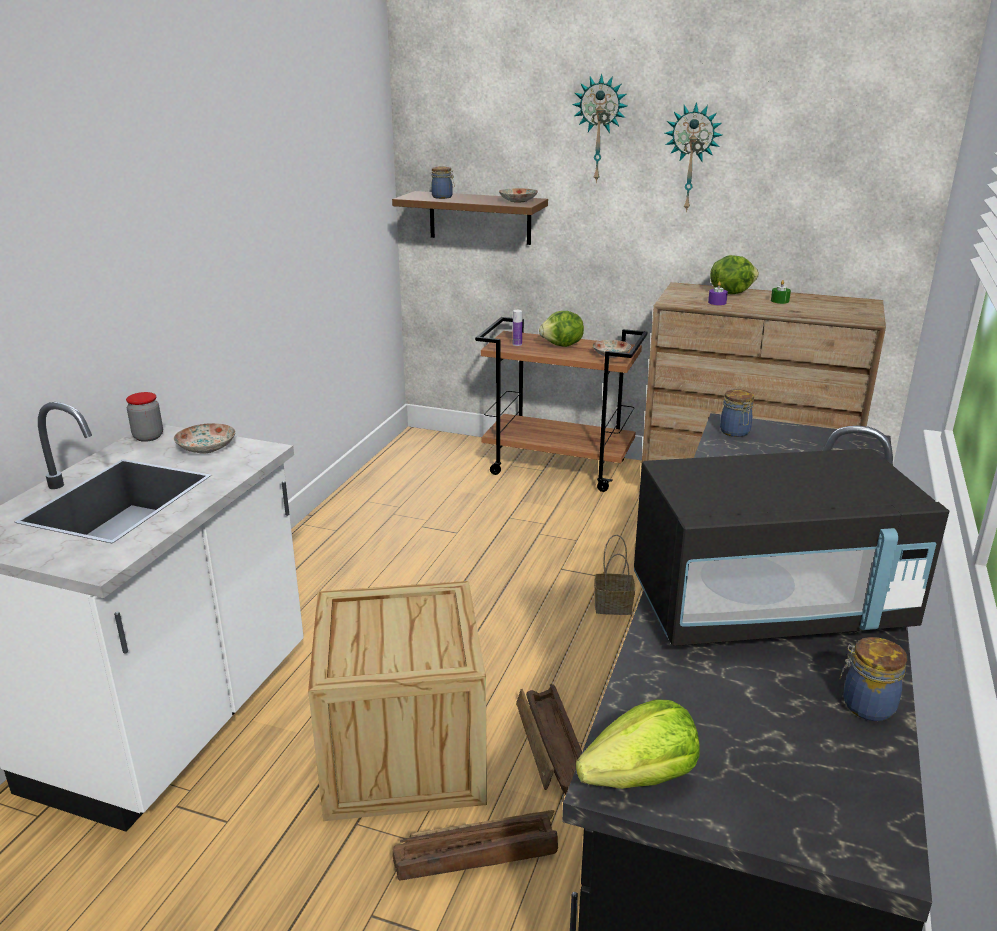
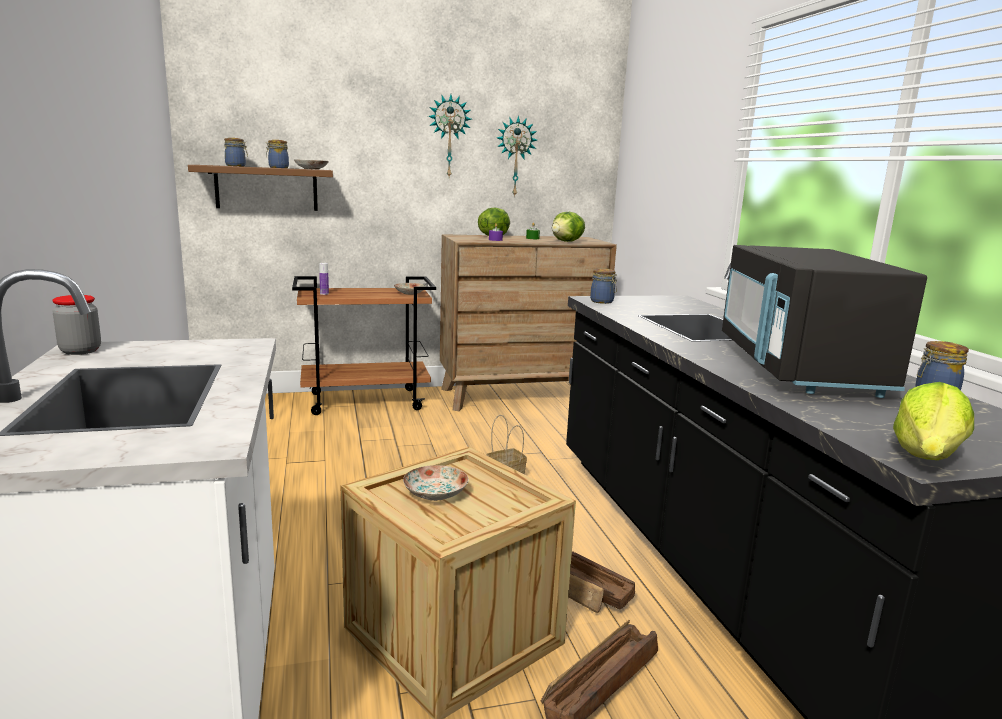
camera: 35 degrees left, 10 degrees down
plate [174,423,236,454] -> plate moved to [403,465,469,501]
lettuce [539,311,584,347] -> lettuce moved to [552,212,585,242]
wall clock [572,74,627,183] -> wall clock moved to [497,116,537,198]
black microwave [634,449,949,646] -> black microwave turned 135 degrees clockwise [722,245,927,398]
none -> jar [266,140,289,168]

